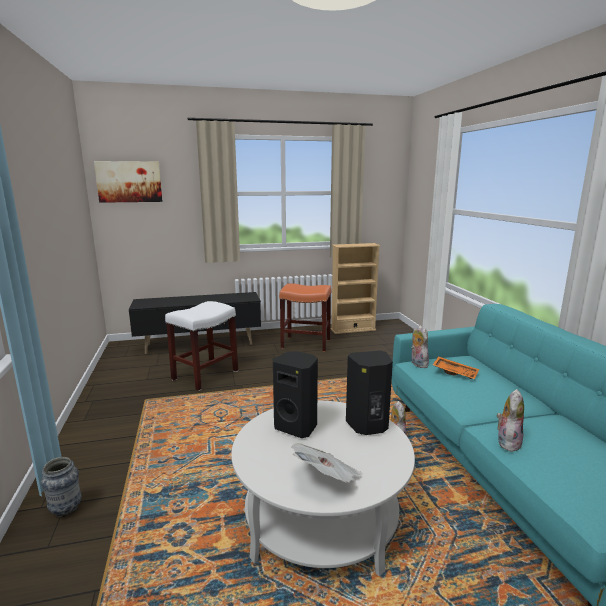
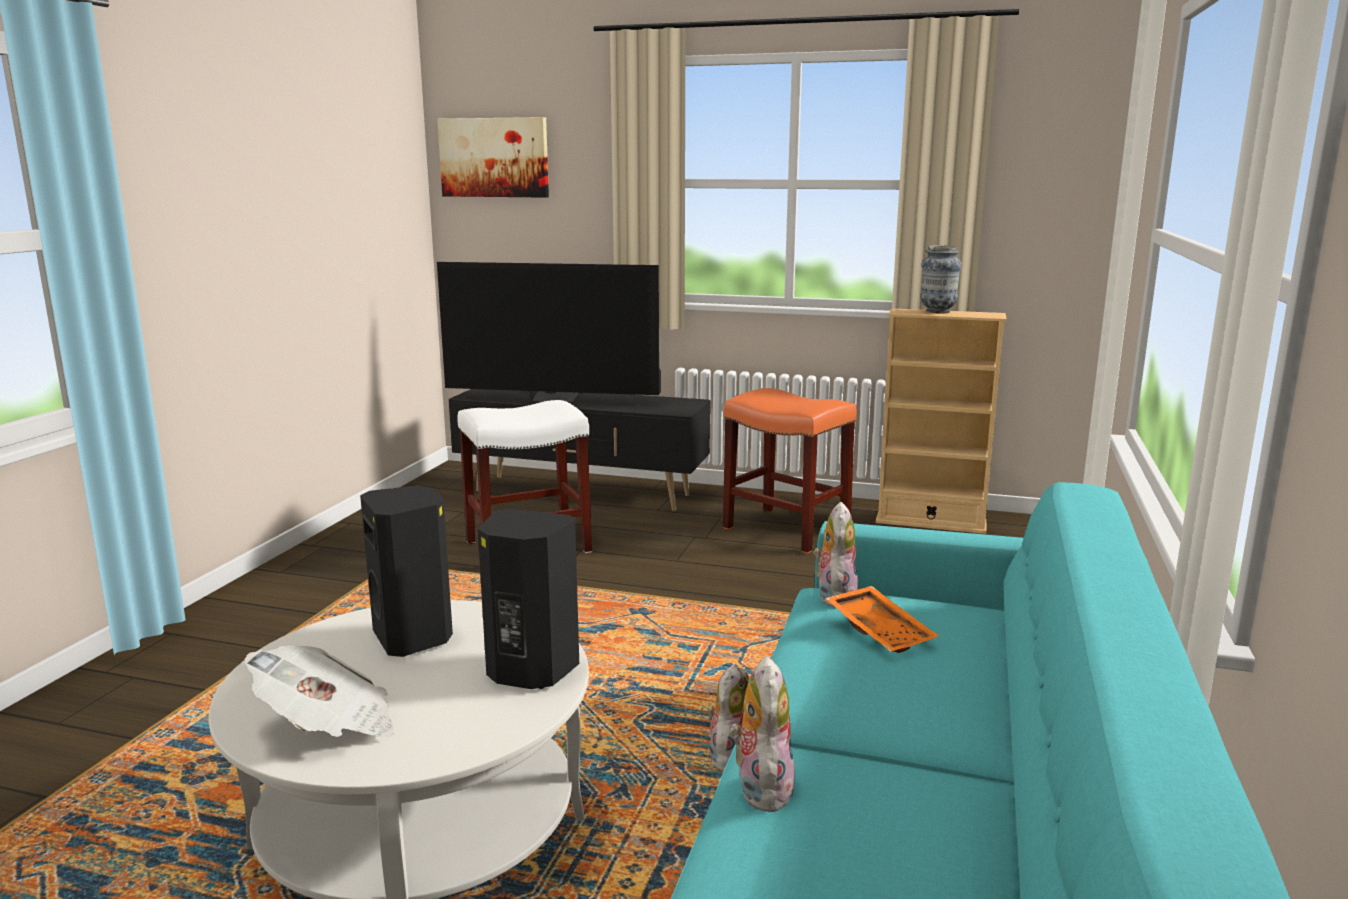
camera: 30 degrees right, 0 degrees up
vase [41,457,81,517] -> vase moved to [920,245,962,313]
plush toy [497,389,524,452] -> plush toy turned 60 degrees counterclockwise [730,655,795,813]
none -> television [437,262,661,403]

